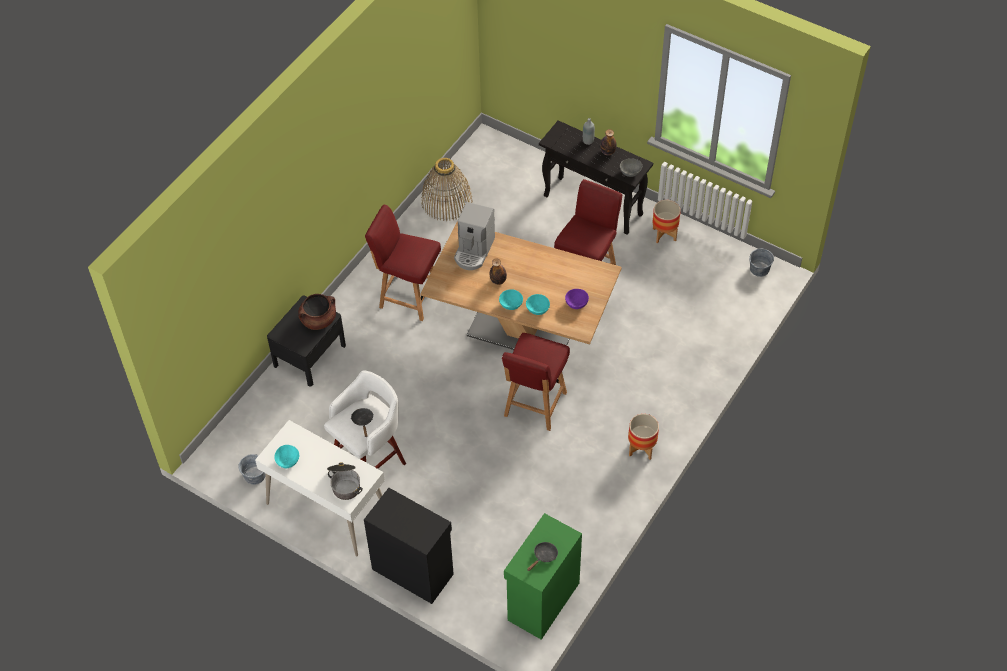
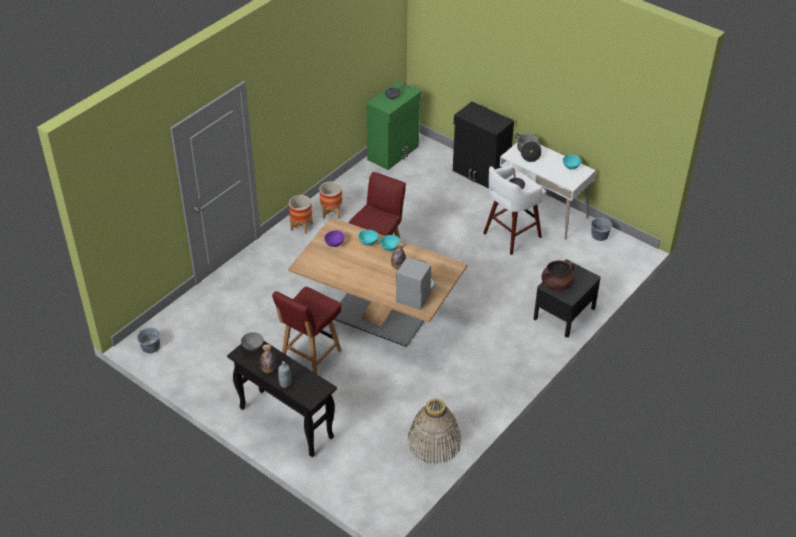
camera: 175 degrees left, 10 degrees down
red chair [365,205,441,321] -> none
planter [653,200,681,244] -> planter moved to [319,181,342,219]

